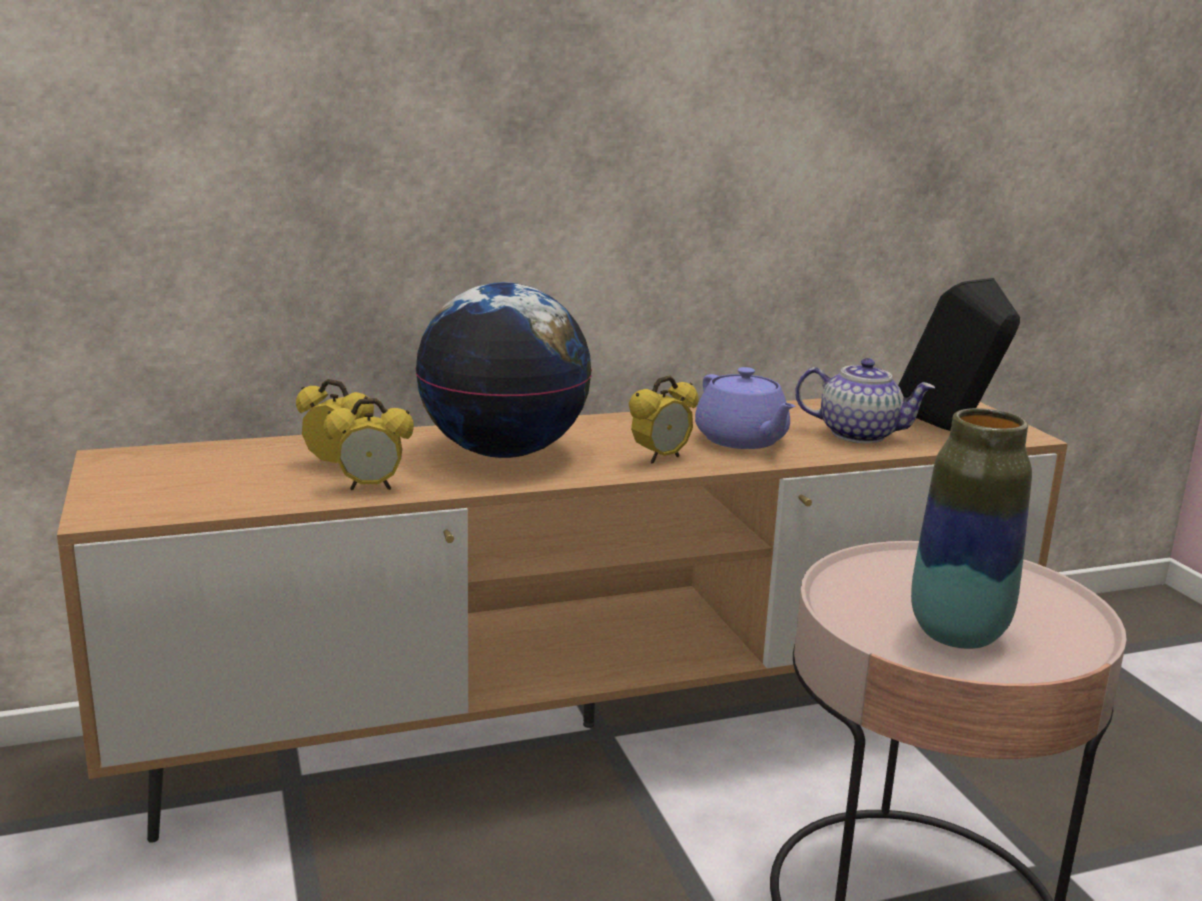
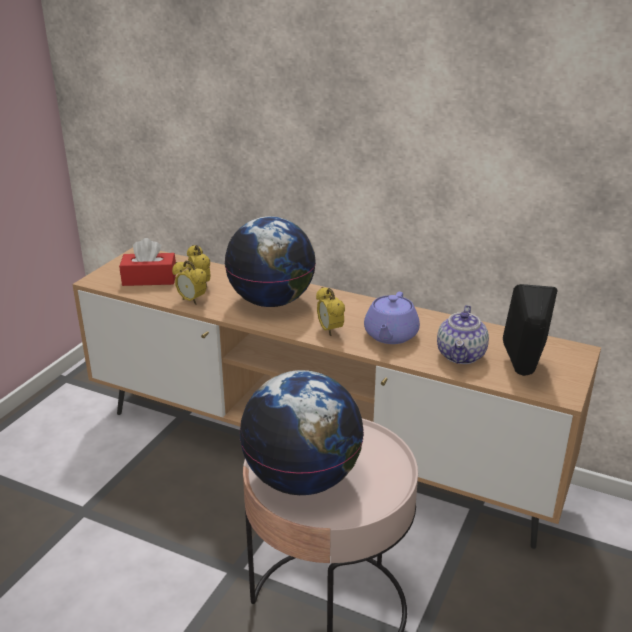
camera: 45 degrees right, 10 degrees up
alarm clock [629,375,699,464] -> alarm clock turned 60 degrees clockwise [316,287,345,336]
teapot [795,358,935,443] -> teapot turned 45 degrees clockwise [437,305,489,364]
vase [911,408,1032,649] -> globe [239,370,364,495]
none -> red tissue box [119,238,176,286]

